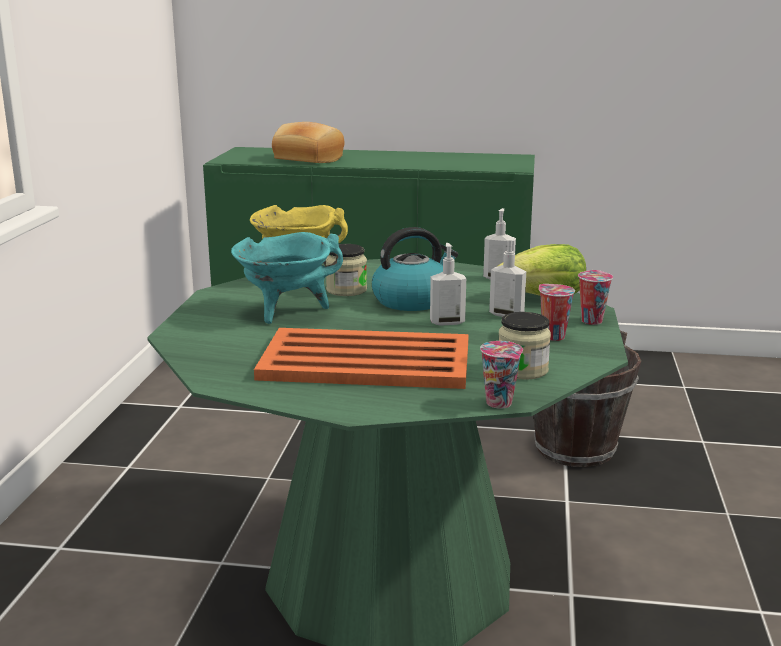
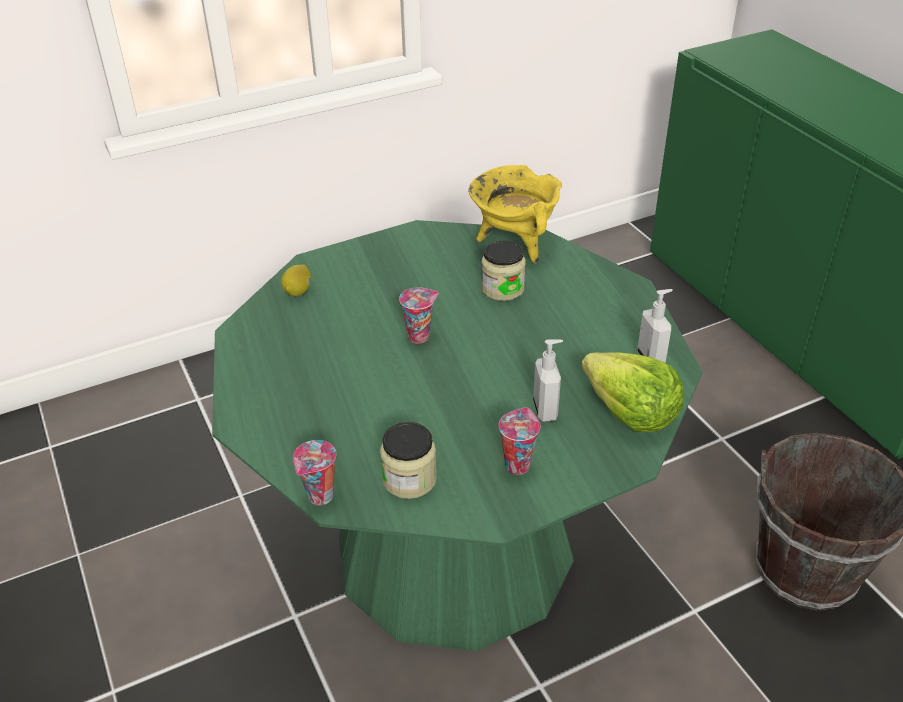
camera: 55 degrees right, 20 degrees up
turquoise cooking pot [231,232,343,324] -> none
orange tray [254,328,469,389] -> none
bread [272,122,345,163] -> none
kettle [372,227,459,311] -> none
soap dispenser [430,243,466,326] -> none
cup [578,270,613,325] -> cup moved to [399,287,439,344]
none -> lemon [281,265,311,296]

